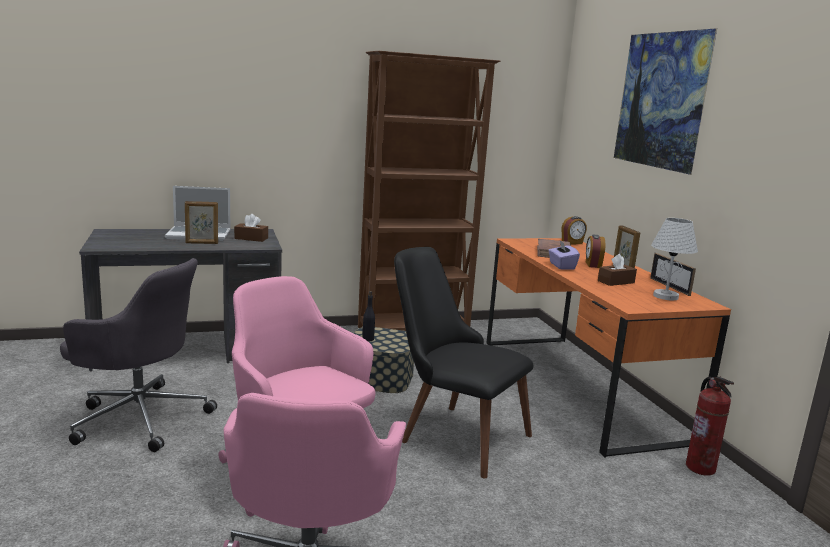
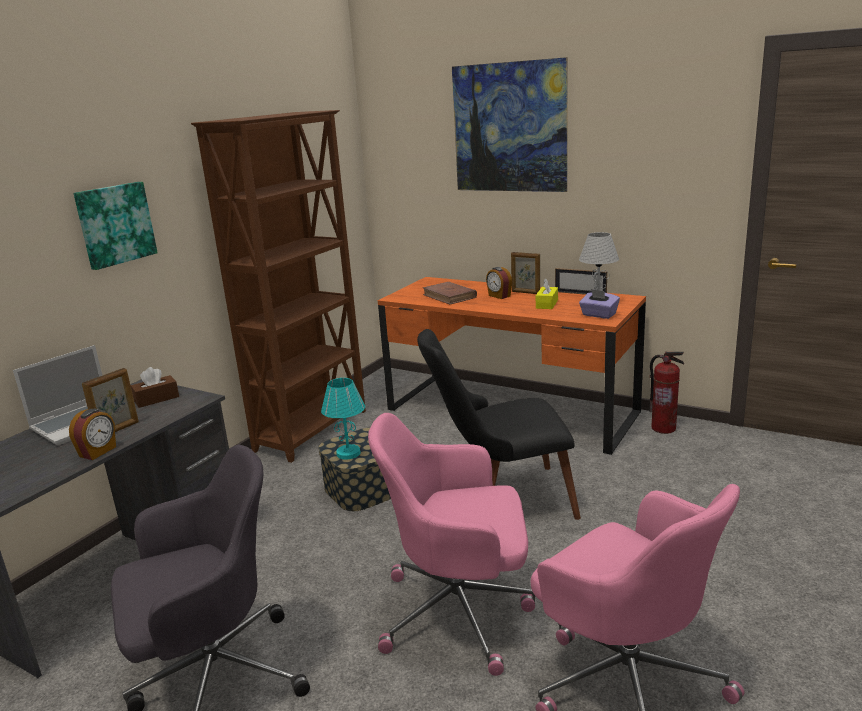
camera: 40 degrees left, 5 degrees up
black bottle [362,291,375,341] -> turquoise table lamp [321,378,365,460]
purple tissue box [548,241,580,270] -> purple tissue box moved to [579,289,620,319]
alarm clock [562,216,587,245] -> alarm clock moved to [69,409,116,460]
brown tissue box [598,254,637,286] -> yellow tissue box [536,278,558,309]
none -> picture [74,182,158,270]

